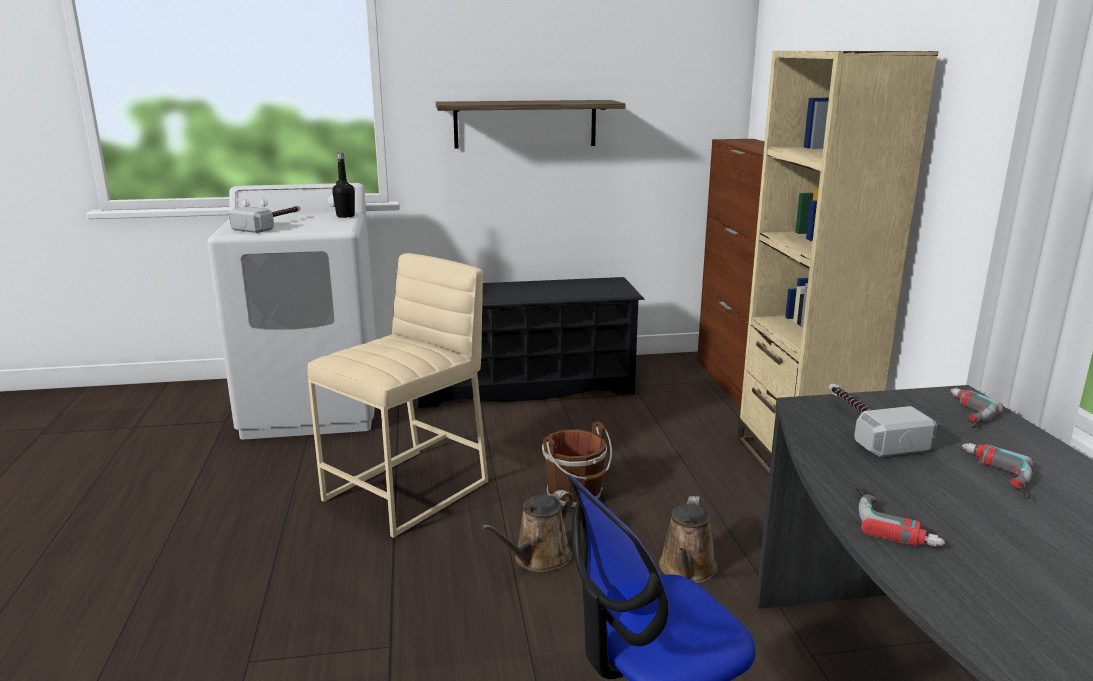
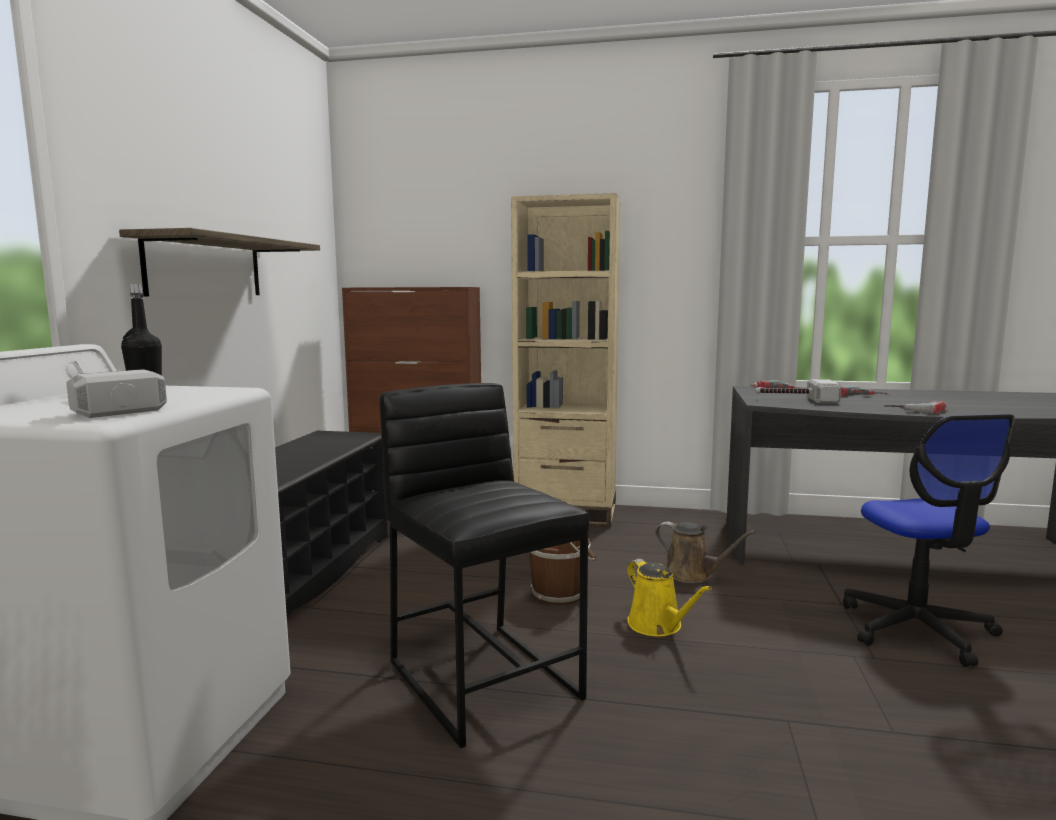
camera: 70 degrees left, 10 degrees down
beige stool [308,253,488,538] -> black stool [380,383,590,748]
brown watering can [481,490,574,572] -> yellow watering can [627,559,712,637]

